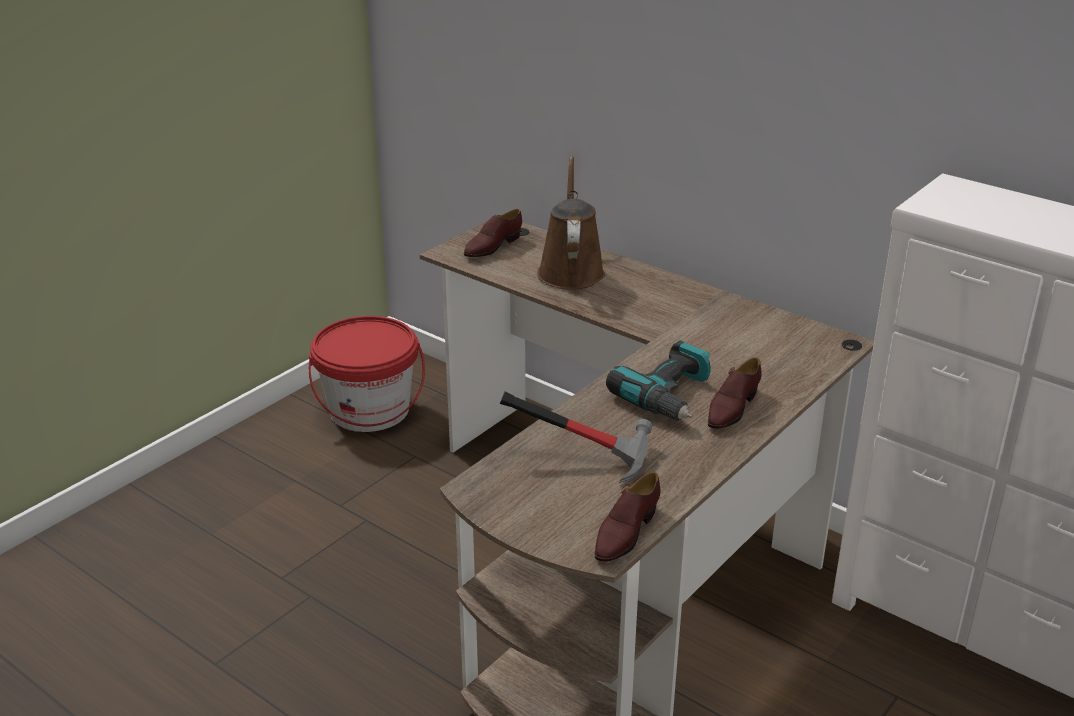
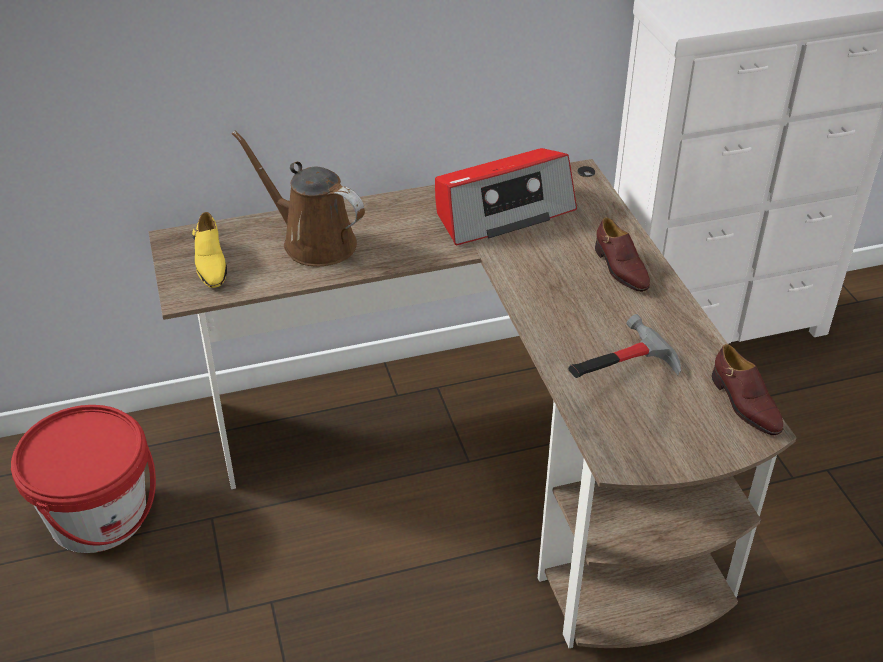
camera: 55 degrees left, 10 degrees up
brown shoe [464,209,522,257] -> yellow shoe [192,212,227,288]
power drill [606,341,711,421] -> none
none -> radio [435,148,577,245]

